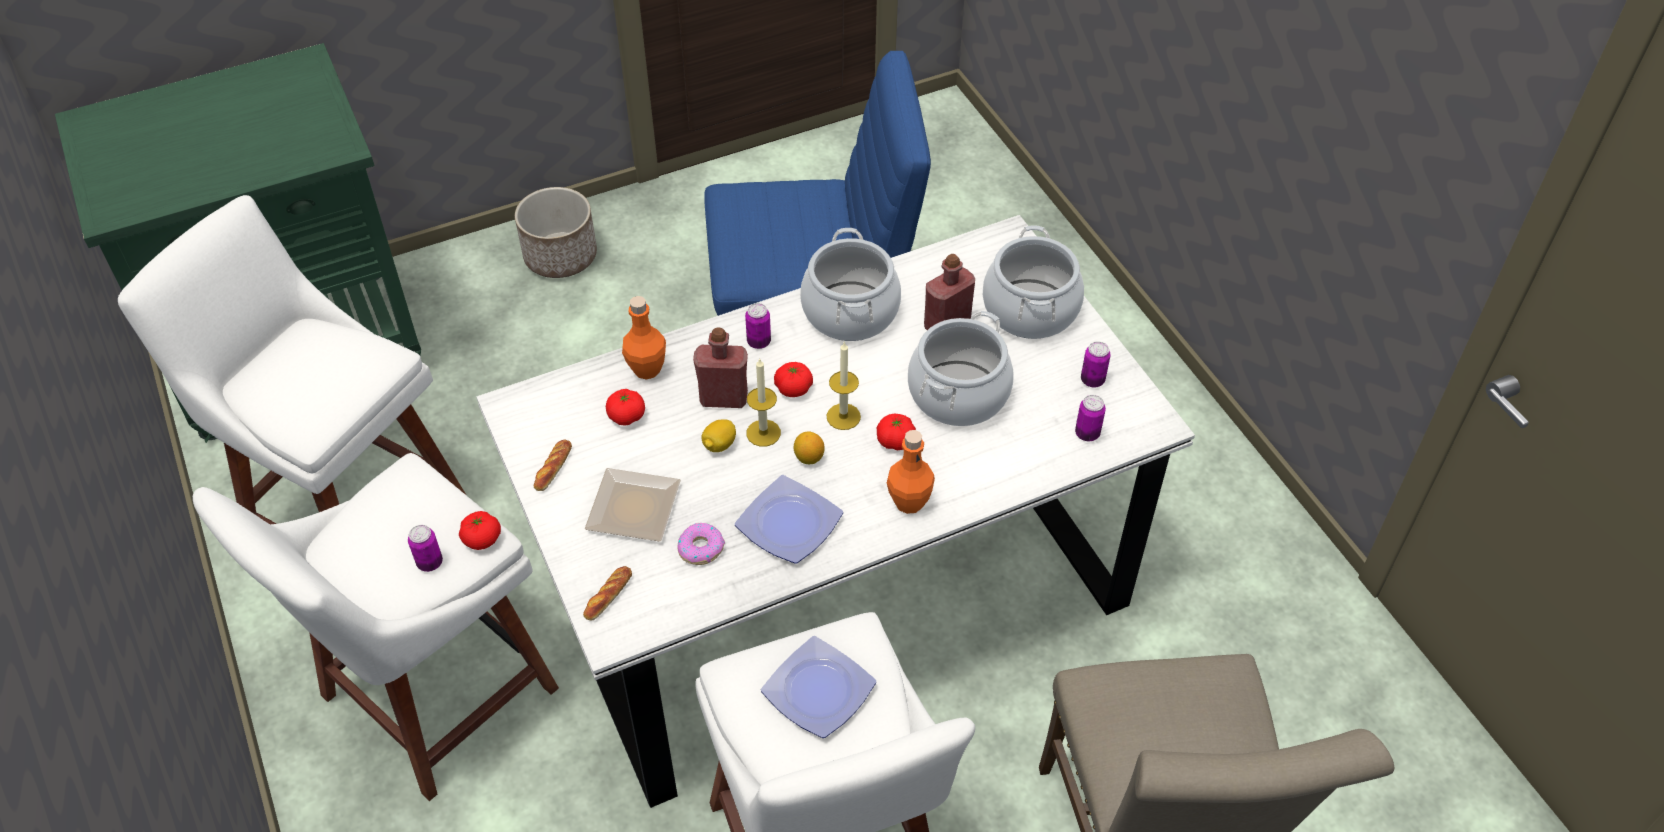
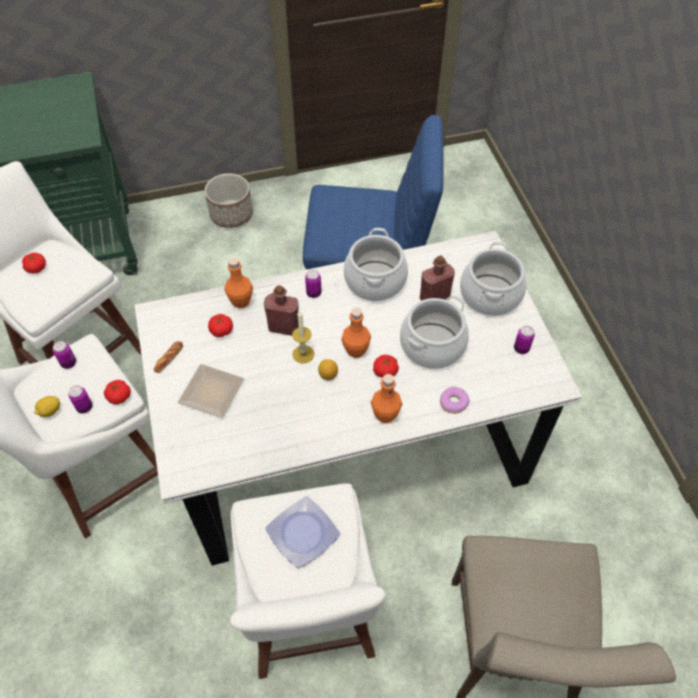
camera: 10 degrees right, 5 degrees up
bread [583,566,632,621] -> none
donut [677,523,725,565] -> donut moved to [440,386,470,414]
lemon [701,419,736,452] -> lemon moved to [34,396,60,417]
plate [735,475,843,564] -> none
tomato [774,362,813,397] -> tomato moved to [22,253,46,273]
candle [827,341,861,430] -> orange bottle [341,307,371,358]
can [1075,395,1106,441] -> can moved to [53,341,76,369]

